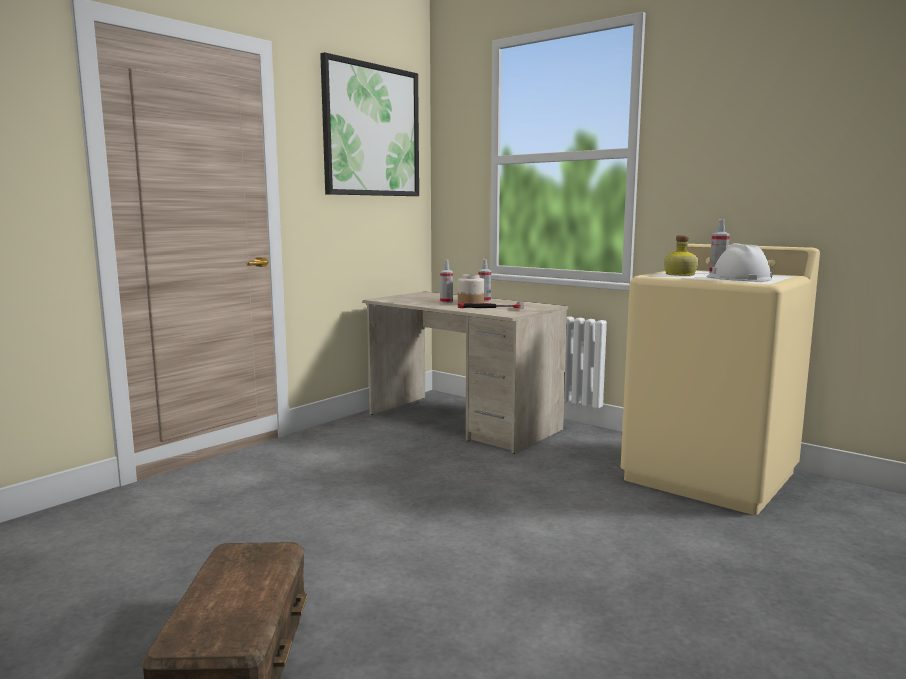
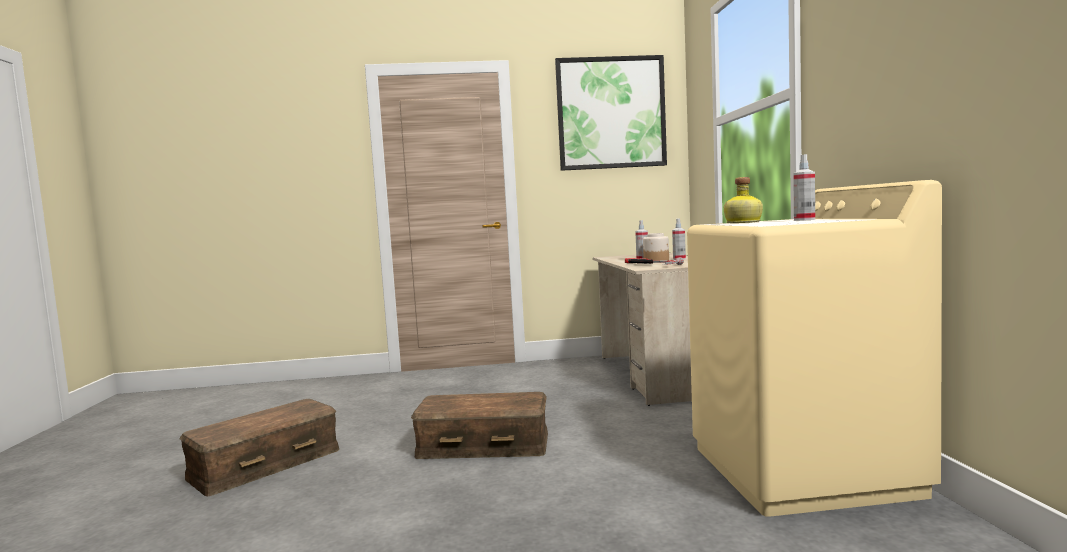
camera: 45 degrees right, 5 degrees down
white hard hat [707,243,772,281] -> none
none -> brown storage box [411,392,548,459]

